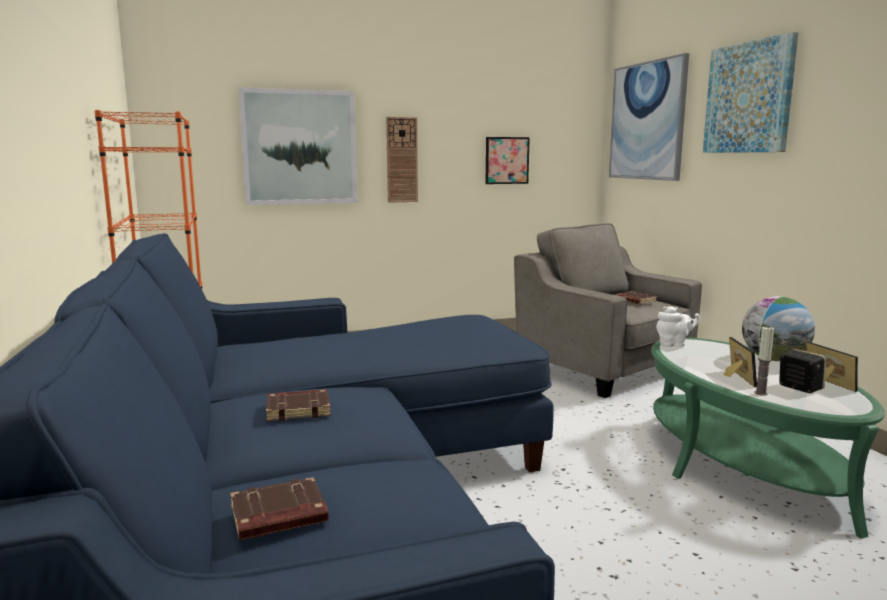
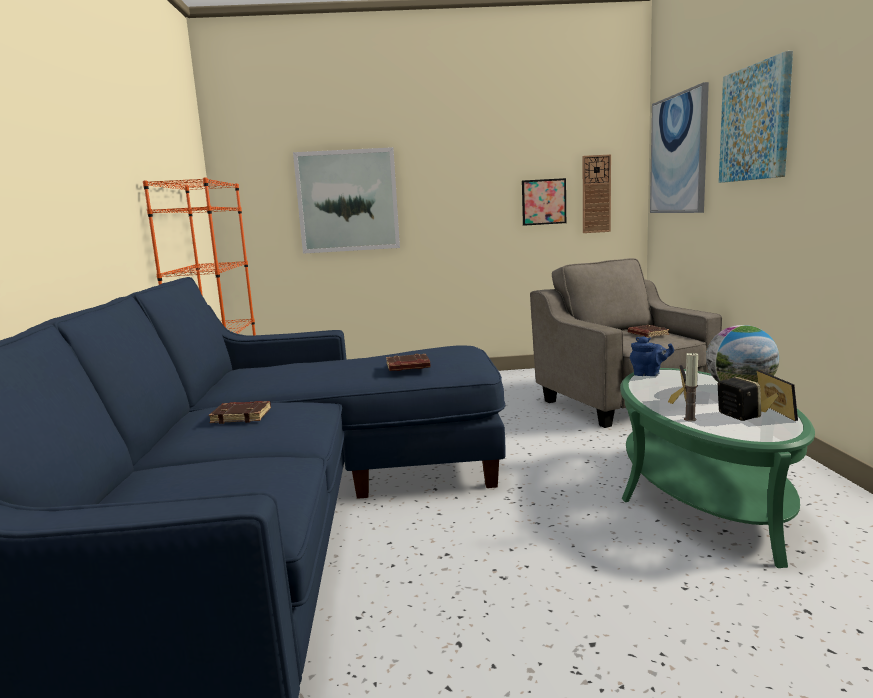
camera: 15 degrees right, 0 degrees up
brown book [230,477,329,540] -> brown book moved to [386,354,431,371]
wall clock [386,117,418,203] -> wall clock moved to [583,154,611,233]
white teapot [656,306,700,347] -> blue teapot [630,336,674,376]

